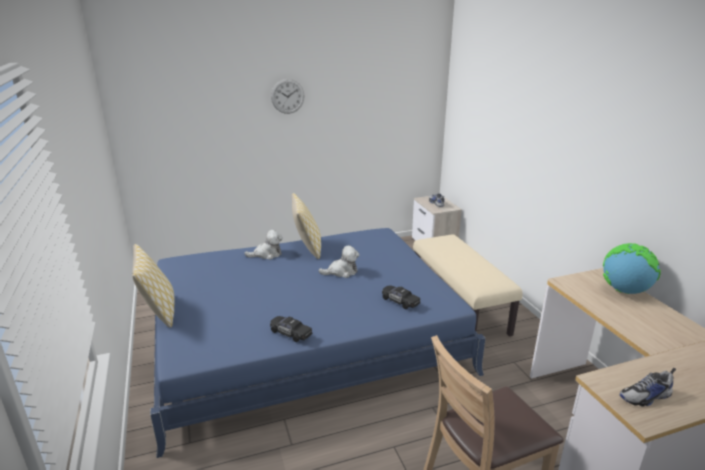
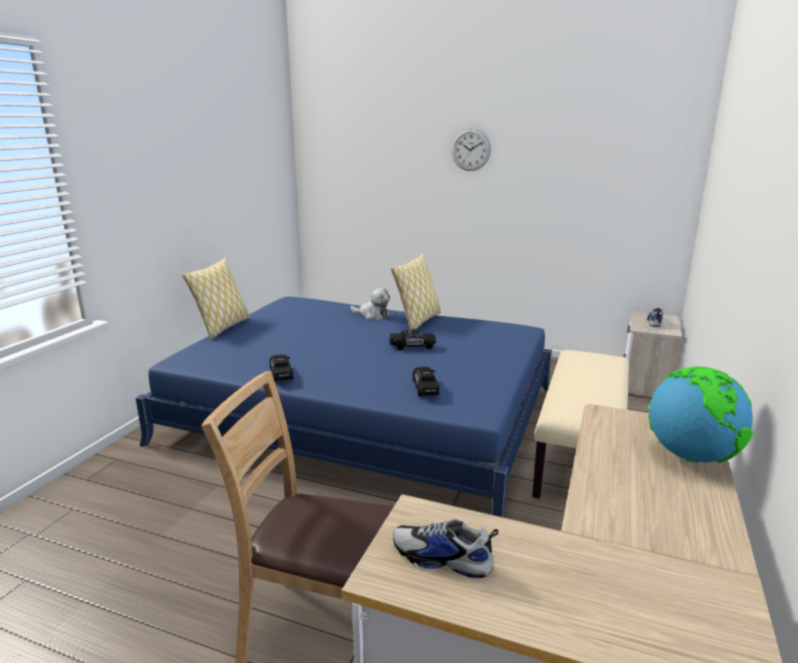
camera: 40 degrees right, 5 degrees down
plush toy [319,245,359,278] -> black toy car [389,329,436,350]

